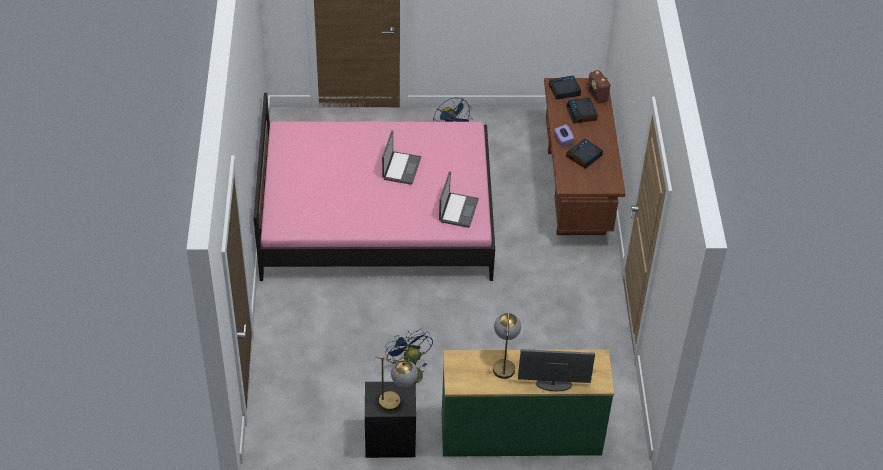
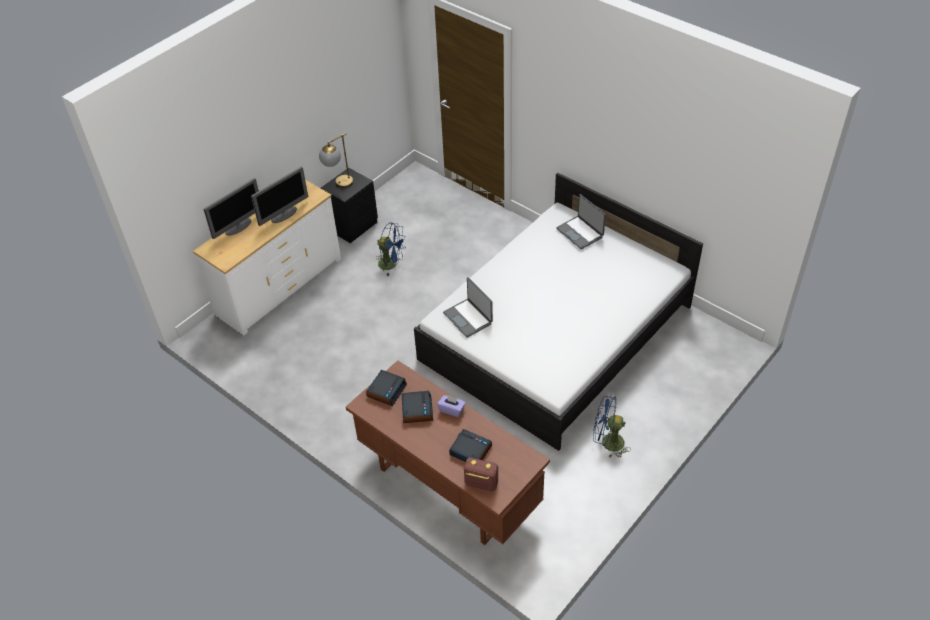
camera: 135 degrees right, 0 degrees up
pink bed [253,93,495,281] -> white bed [414,173,703,451]
laptop [382,130,421,185] -> laptop moved to [556,194,606,249]
green dresser [442,349,615,457] -> white dresser [193,180,341,335]
table lamp [493,313,521,379] -> monitor [251,167,308,226]
alarm clock [549,75,581,100] -> alarm clock moved to [366,370,407,406]

